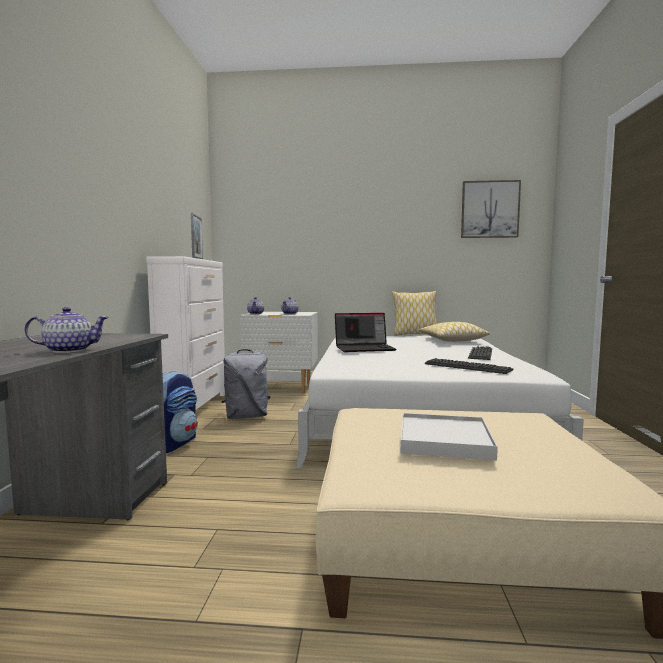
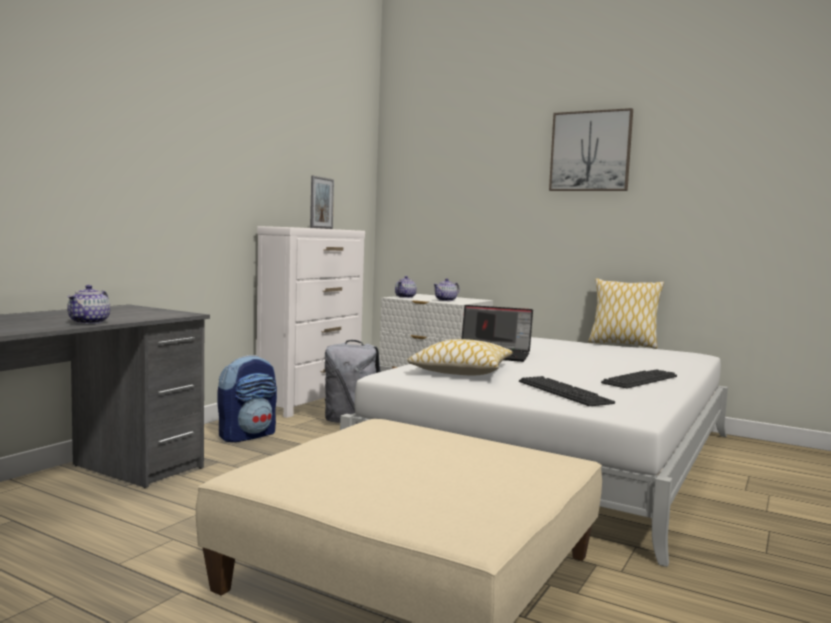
camera: 25 degrees right, 0 degrees up
teapot [24,307,109,353] -> teapot turned 90 degrees clockwise [67,285,110,324]
white tray [401,413,498,461] -> none
pillow [419,322,490,342] -> pillow moved to [408,339,512,375]
picture [461,180,521,238] -> picture moved to [549,108,633,191]

